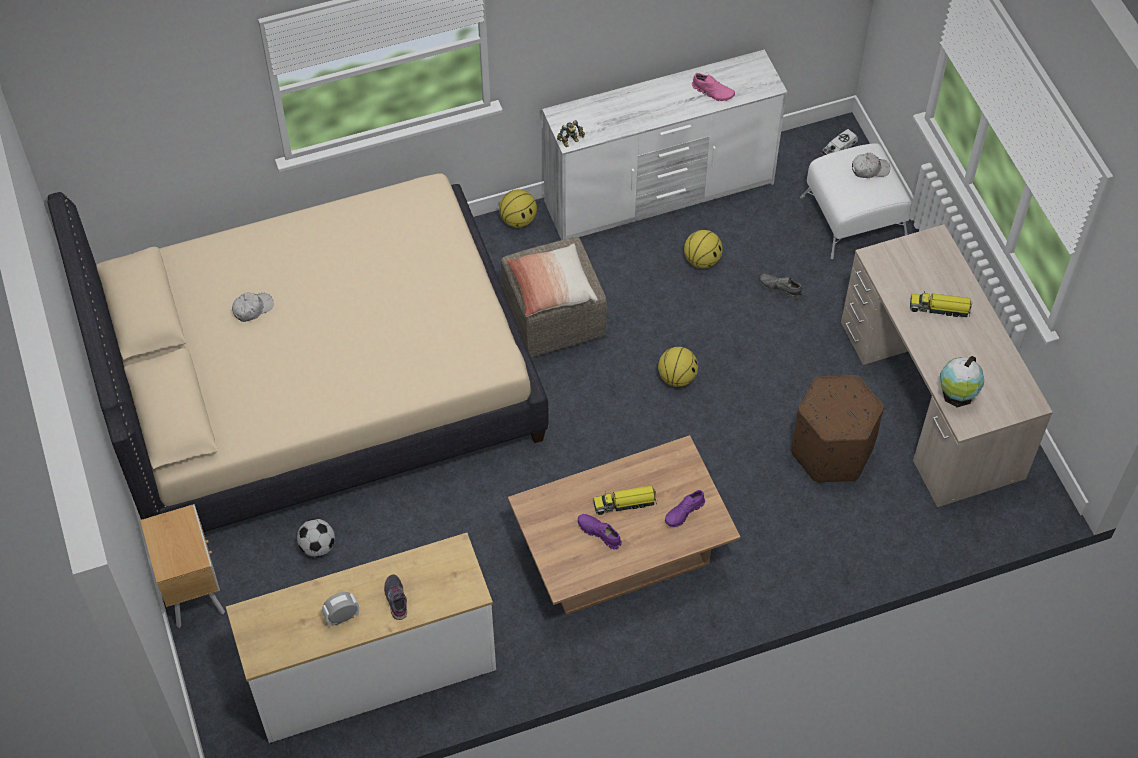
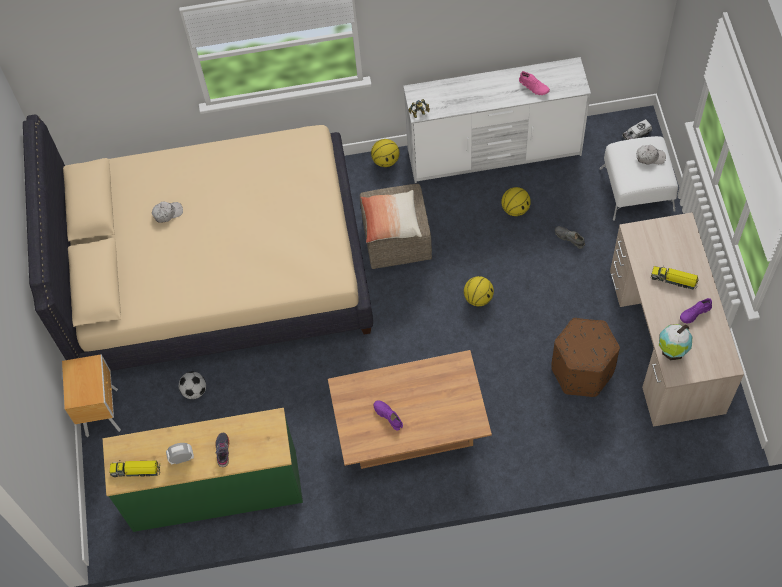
camera: 15 degrees right, 5 degrees up
white dresser [226,533,496,743] -> green dresser [103,408,303,532]
toy truck [593,486,657,515] -> toy truck moved to [110,461,160,477]
purple shoe [665,490,705,527] -> purple shoe moved to [680,298,712,324]

